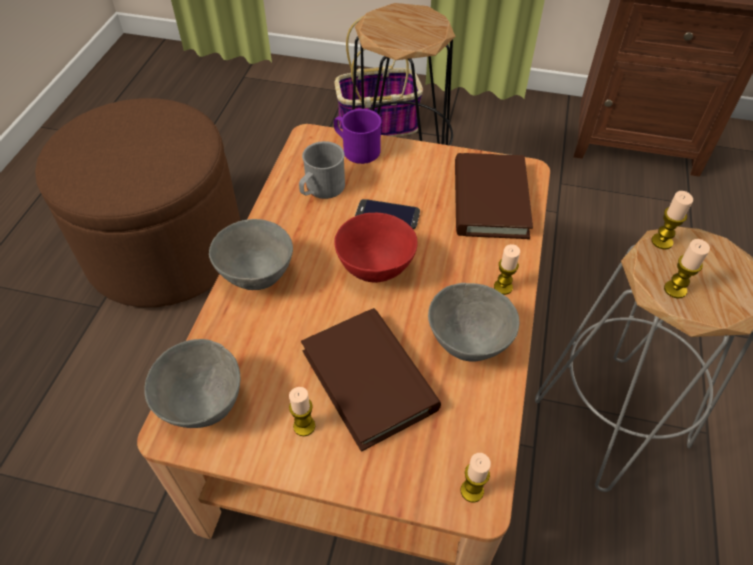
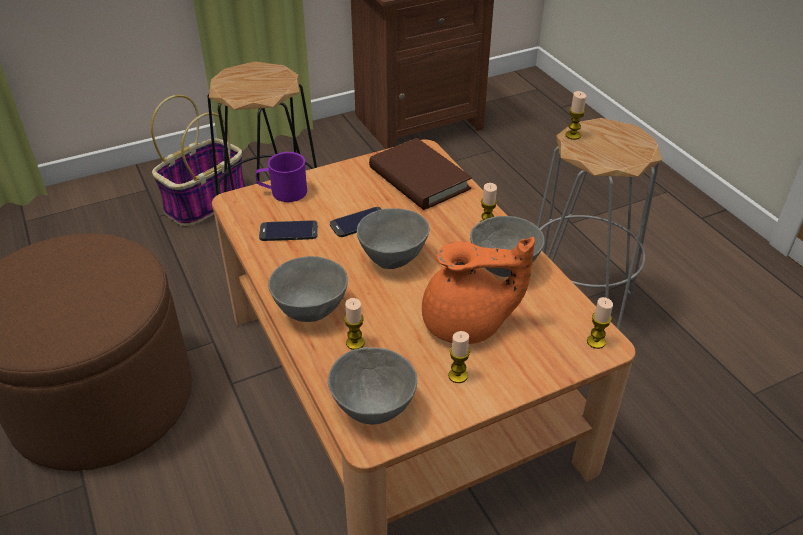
camera: 40 degrees left, 10 degrees down
grey mug [299,141,345,199] -> phone [259,220,318,241]
brown book [301,308,441,452] -> orange teapot [422,237,535,344]
red bowl [334,213,417,283] -> grey bowl [357,208,430,269]
candle [664,239,710,299] -> candle moved to [344,298,364,350]

